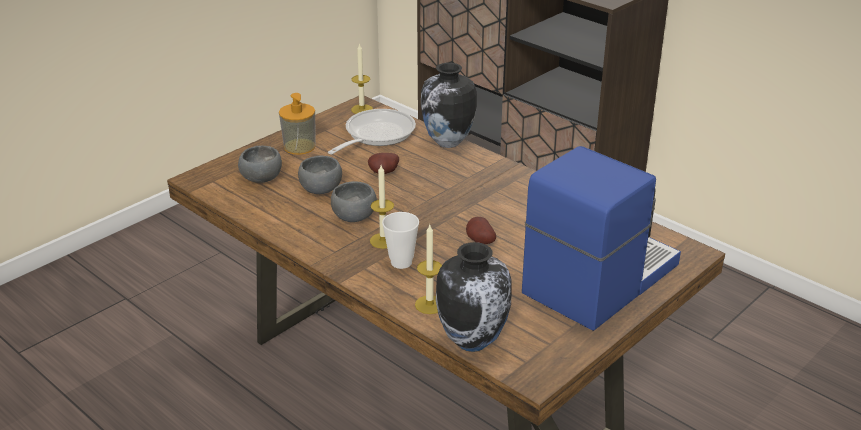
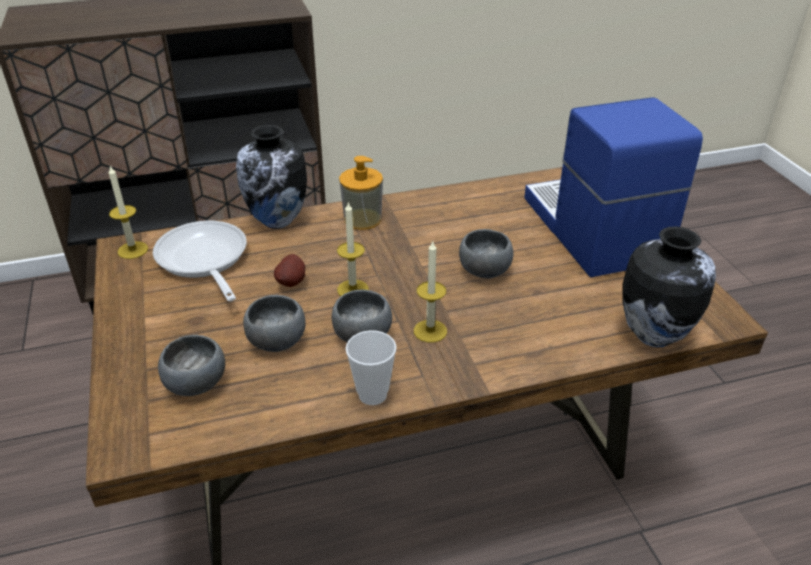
camera: 60 degrees left, 5 degrees up
soap dispenser [279,93,316,155] -> soap dispenser moved to [339,156,383,230]
cup [382,212,419,269] -> cup moved to [346,330,396,405]
candle [415,225,442,314] -> candle moved to [337,203,369,296]
potato [466,217,496,244] -> grey bowl [459,229,513,279]

